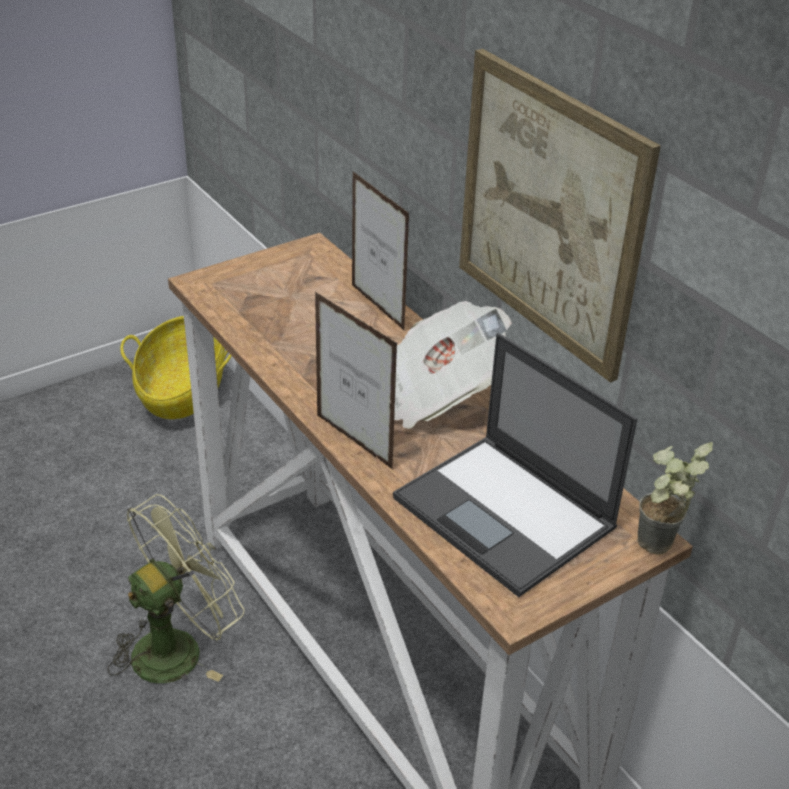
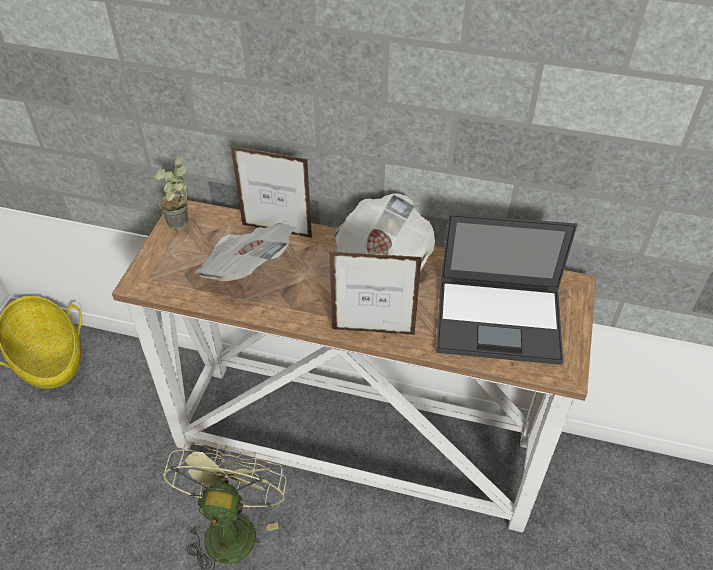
camera: 40 degrees left, 10 degrees up
picture [459,49,661,383] -> none
potted plant [638,442,713,555] -> potted plant moved to [154,154,188,230]
none -> newspaper [195,223,296,282]

